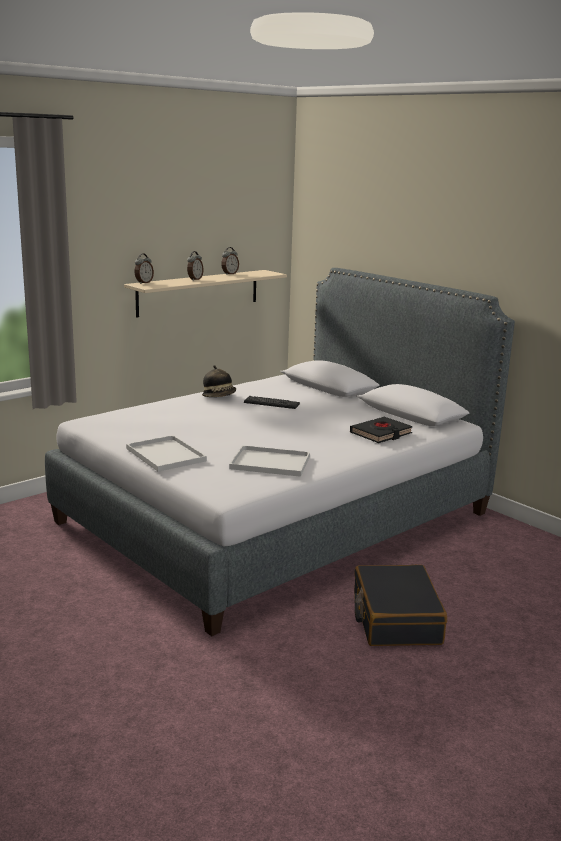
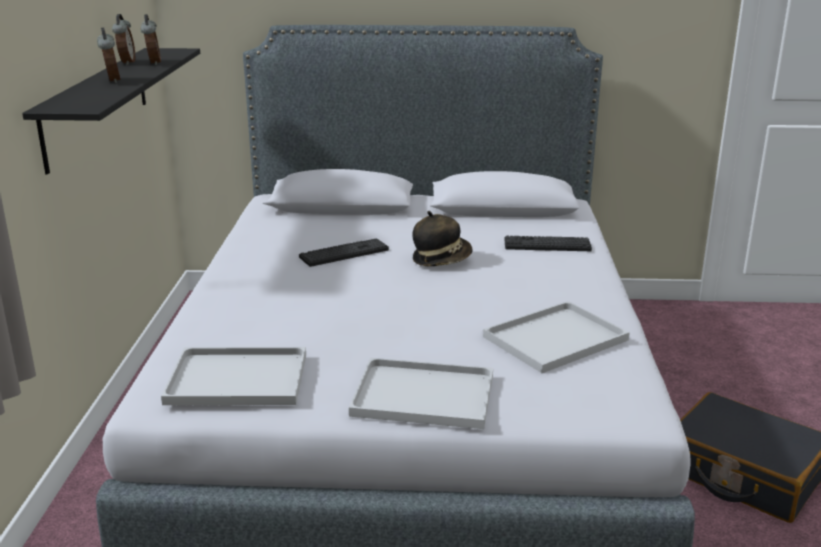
camera: 45 degrees left, 5 degrees up
beige shelf [124,270,287,318] -> black shelf [22,48,200,174]
alarm clock [135,254,154,284] -> alarm clock moved to [140,14,161,65]
hat [202,365,236,397] -> hat moved to [413,211,473,266]
black book [350,417,413,443] -> keyboard [504,236,592,251]
none -> white tray [161,347,306,405]

